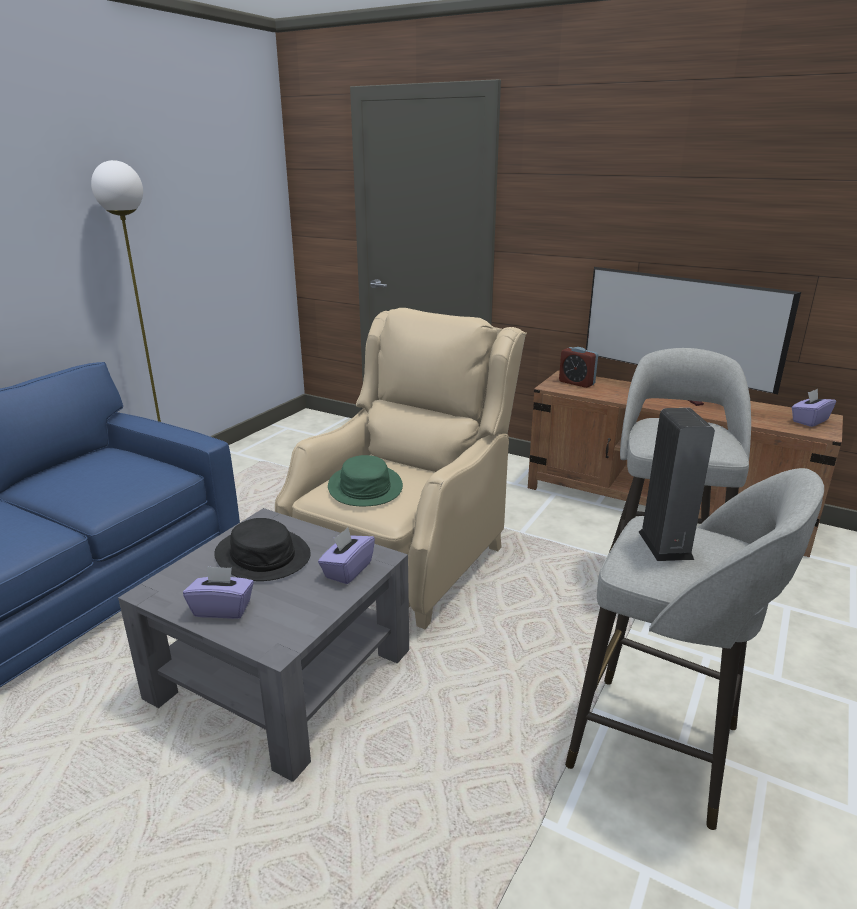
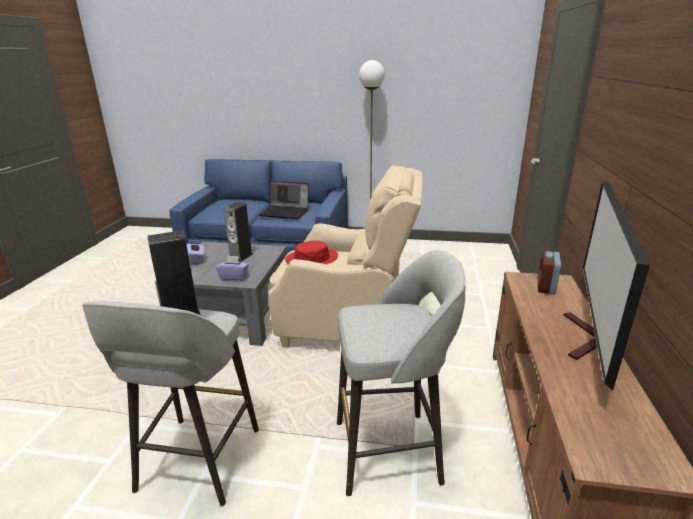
camera: 70 degrees right, 0 degrees up
black hat [214,518,311,581] -> speaker [224,202,253,262]
green hat [328,455,403,506] -> red hat [285,240,338,265]
purple tissue box [792,389,836,427] -> none
none -> laptop [259,181,309,219]

